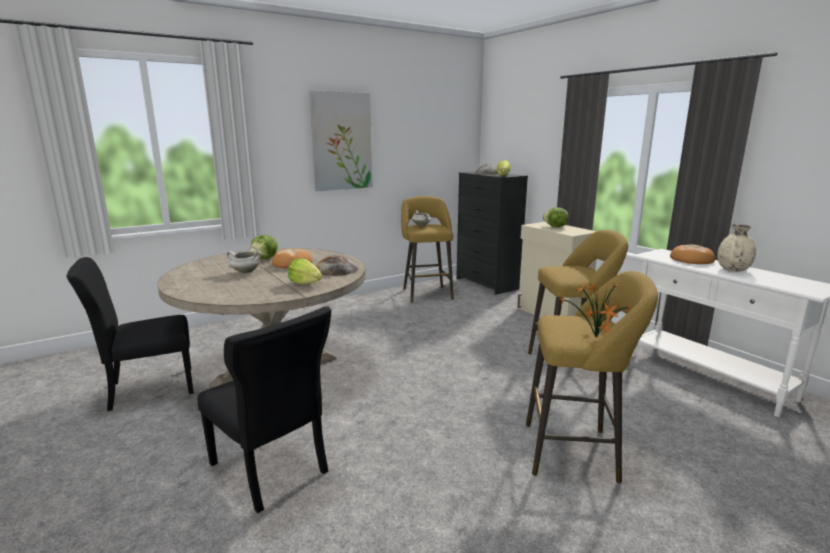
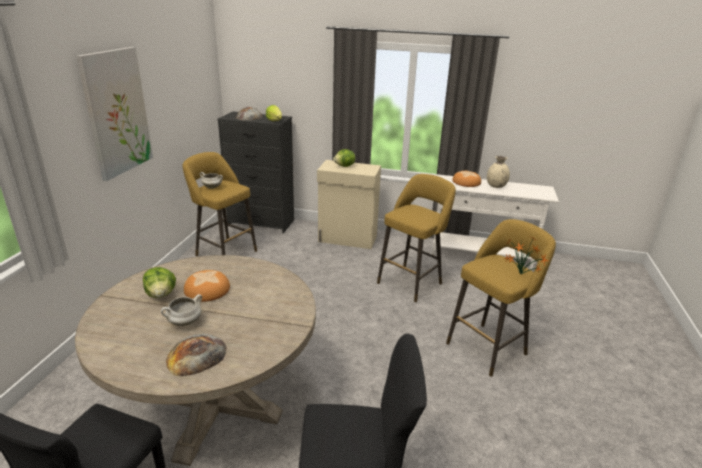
camera: 45 degrees left, 10 degrees up
lettuce [288,258,322,284] -> none
bread [316,255,359,276] -> bread moved to [166,334,227,376]

